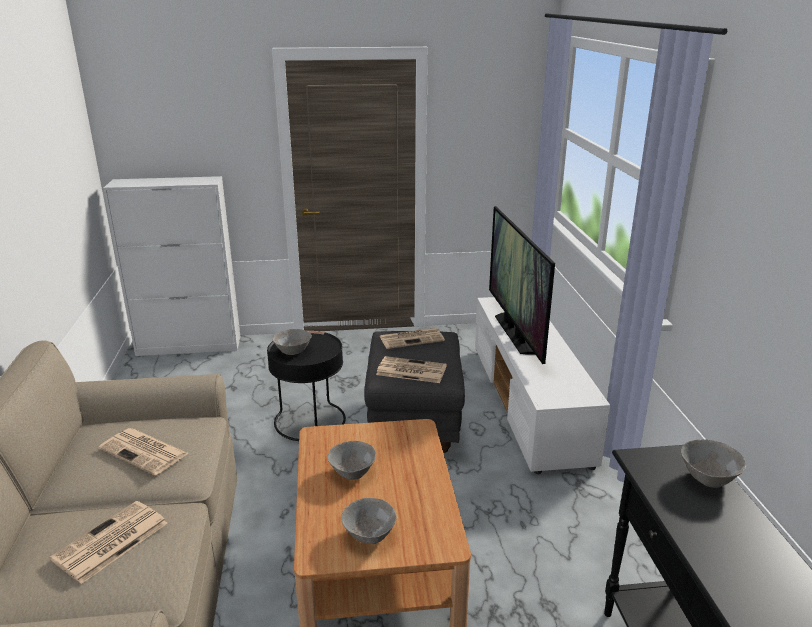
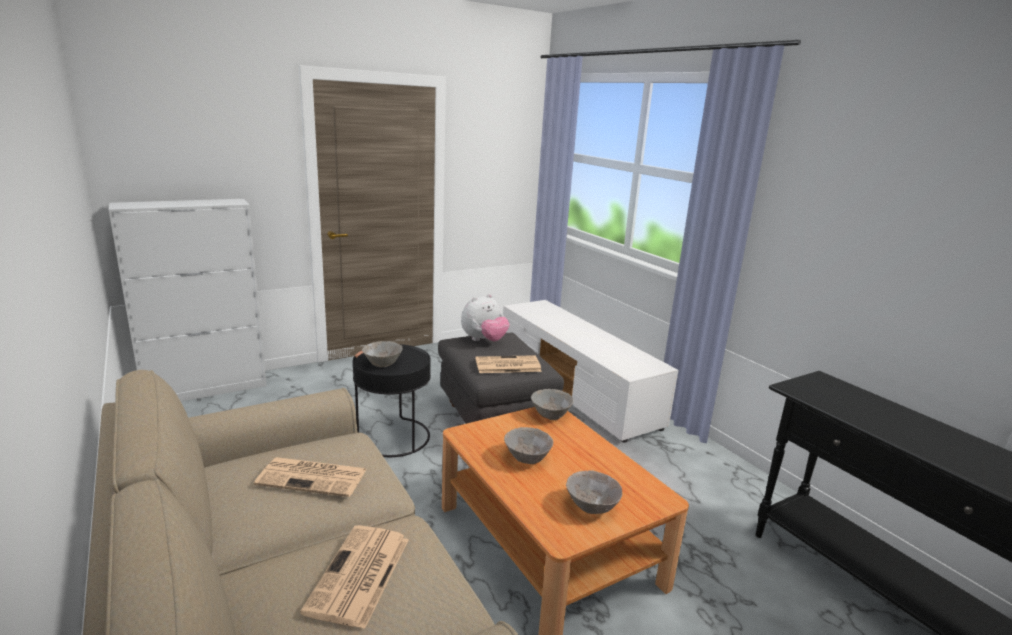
camera: 25 degrees left, 5 degrees down
newspaper [379,328,445,349] -> plush toy [461,294,510,341]
television [489,206,555,364] -> none
grey bowl [681,439,746,488] -> grey bowl moved to [531,389,574,420]

